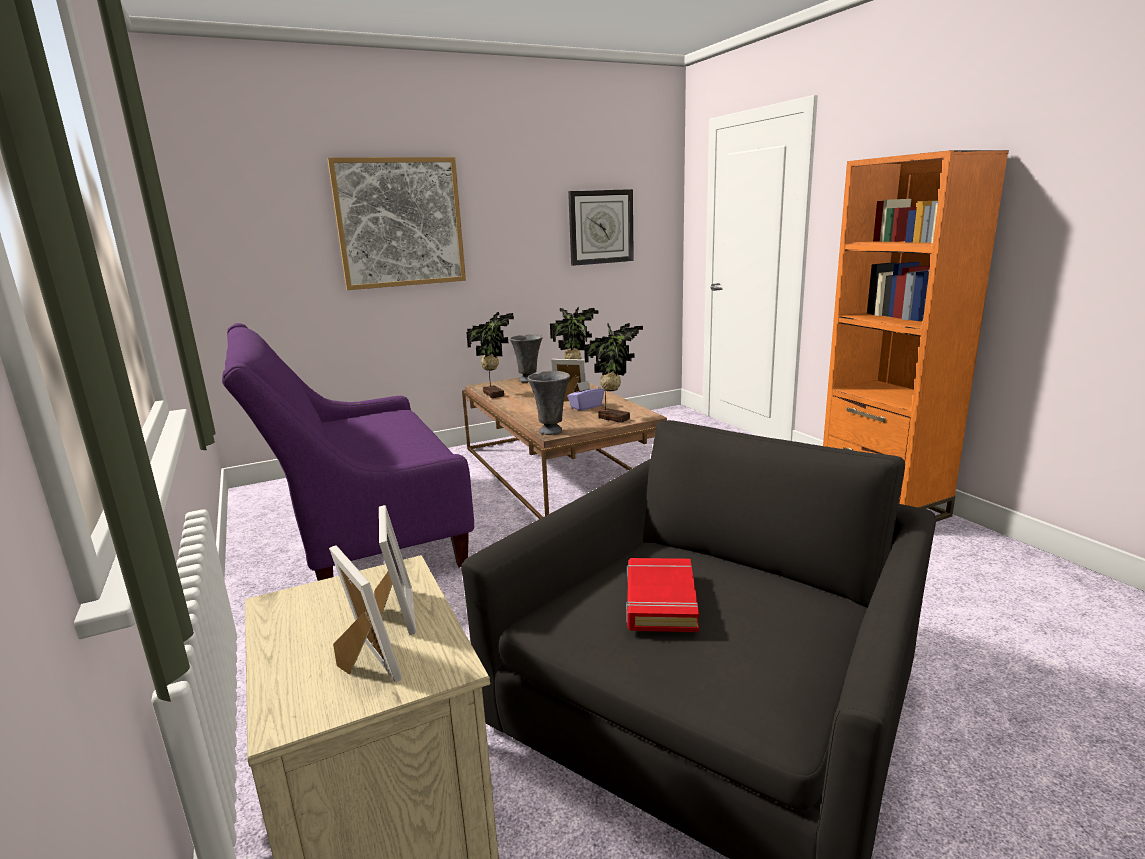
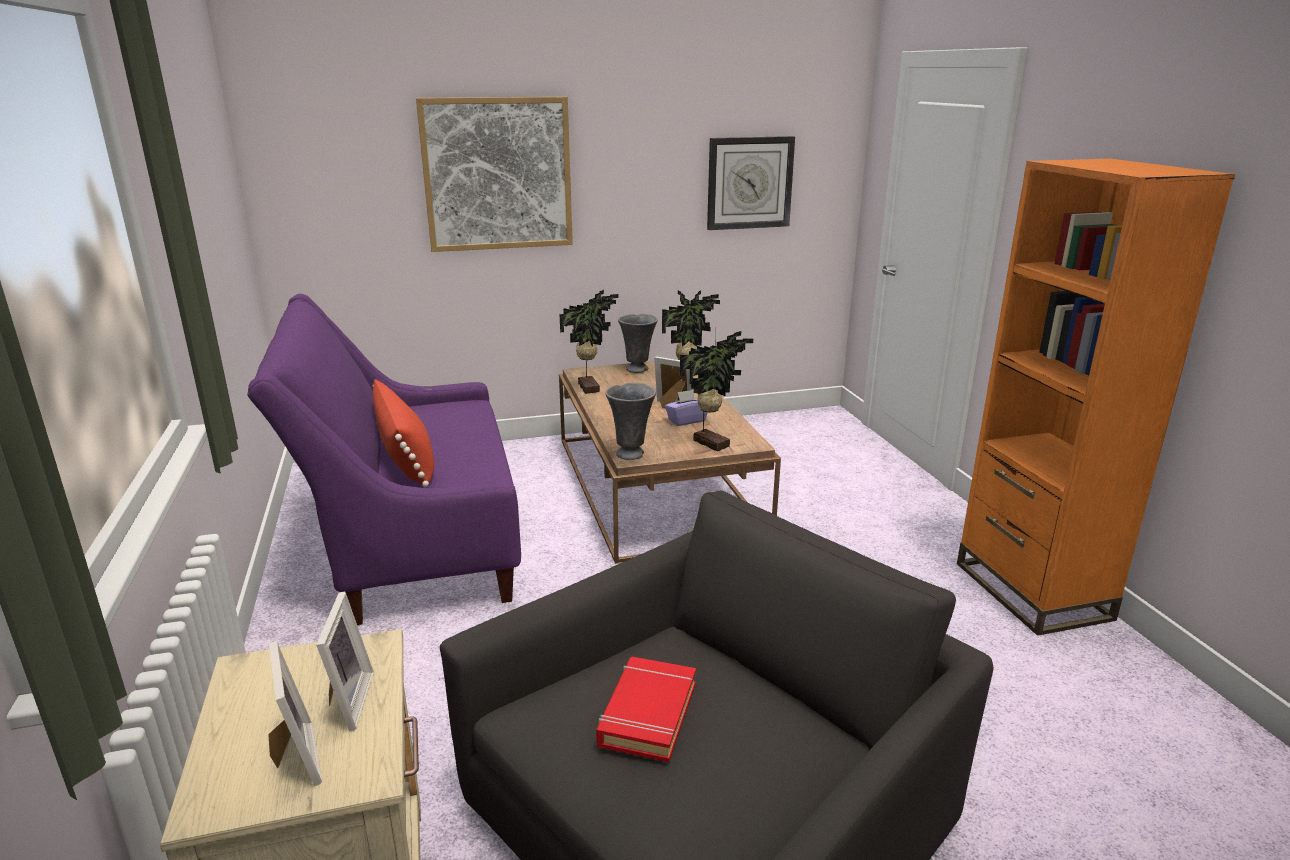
camera: 10 degrees right, 5 degrees up
none -> red pillow [373,379,434,487]

